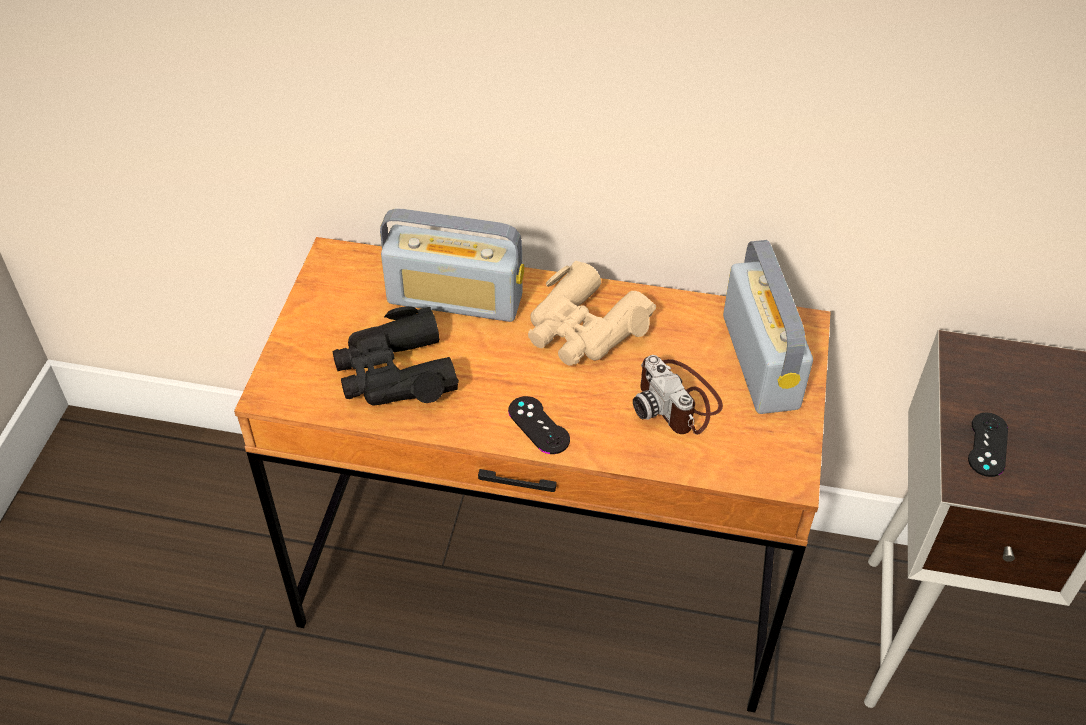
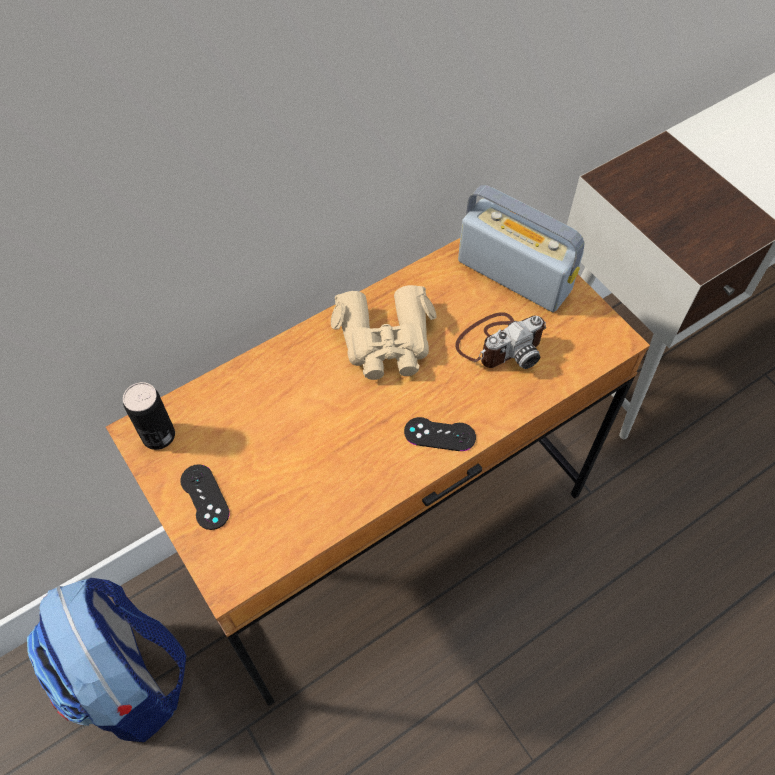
camera: 45 degrees left, 10 degrees up
black binoculars [332,306,459,405] -> none
radio [380,209,524,322] -> none
camera [633,355,723,435] -> camera turned 45 degrees counterclockwise [455,312,547,369]
black game controller [968,413,1008,477] -> black game controller moved to [180,464,230,530]
none -> backpack [27,578,186,742]
none -> can [123,382,175,450]

